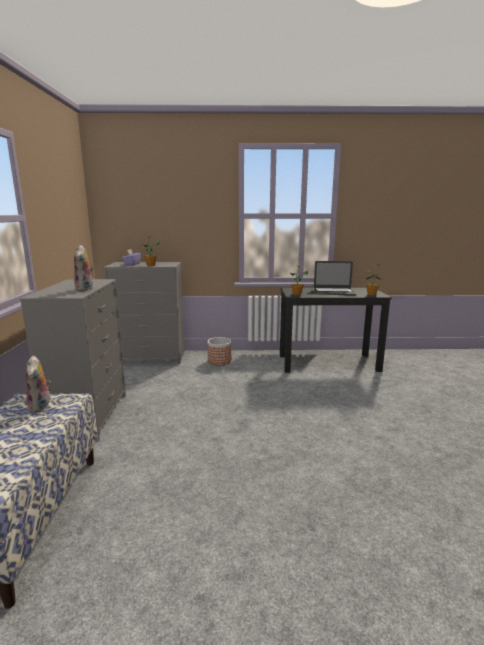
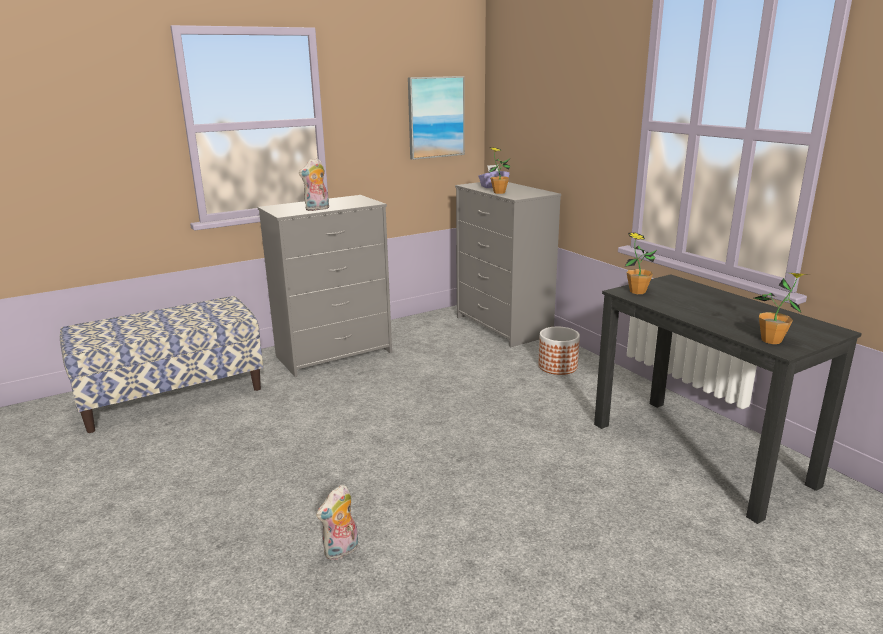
camera: 60 degrees right, 5 degrees up
plush toy [25,355,51,412] -> plush toy moved to [316,485,359,561]
laptop [314,261,356,295] -> none
none -> picture [408,76,465,160]

